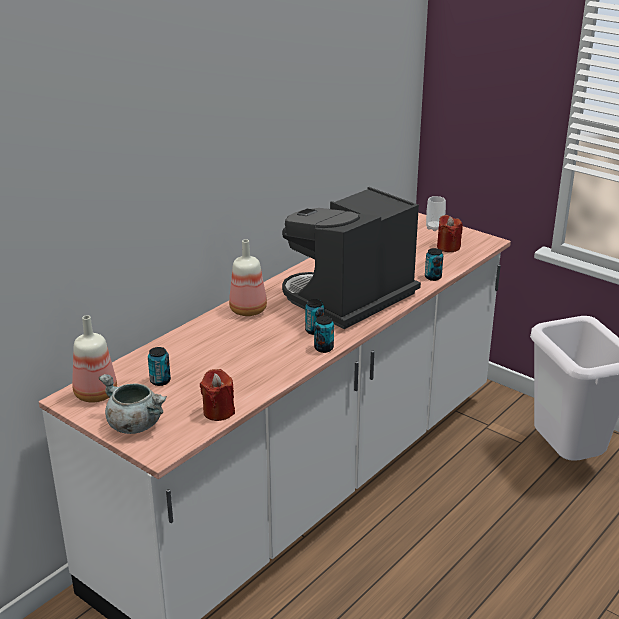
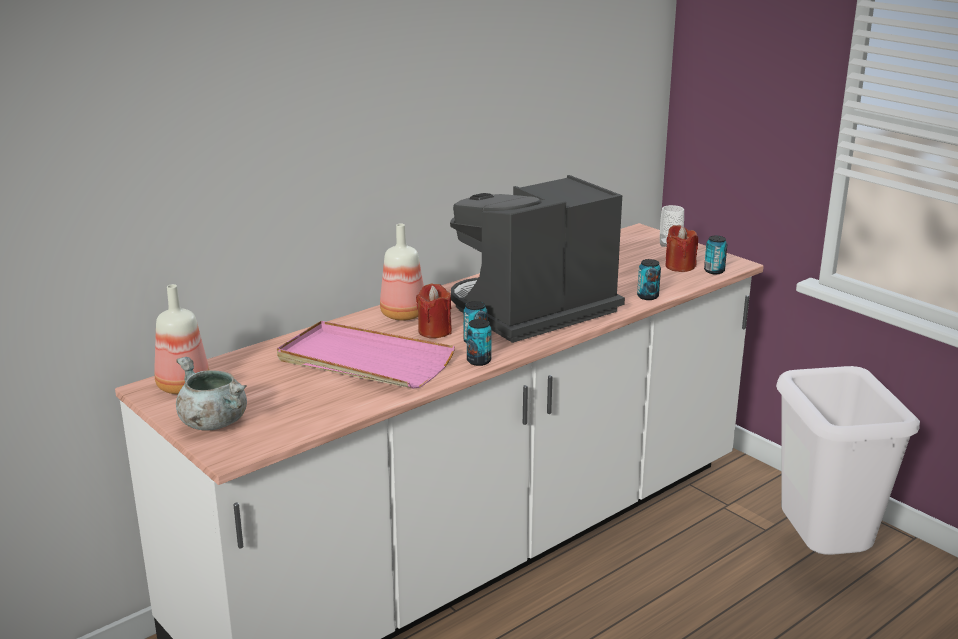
camera: 10 degrees right, 5 degrees down
can [148,347,171,386] -> can moved to [704,236,728,274]
red candle [200,369,235,421] -> red candle moved to [416,284,452,338]
none -> pink tray [277,321,455,388]

